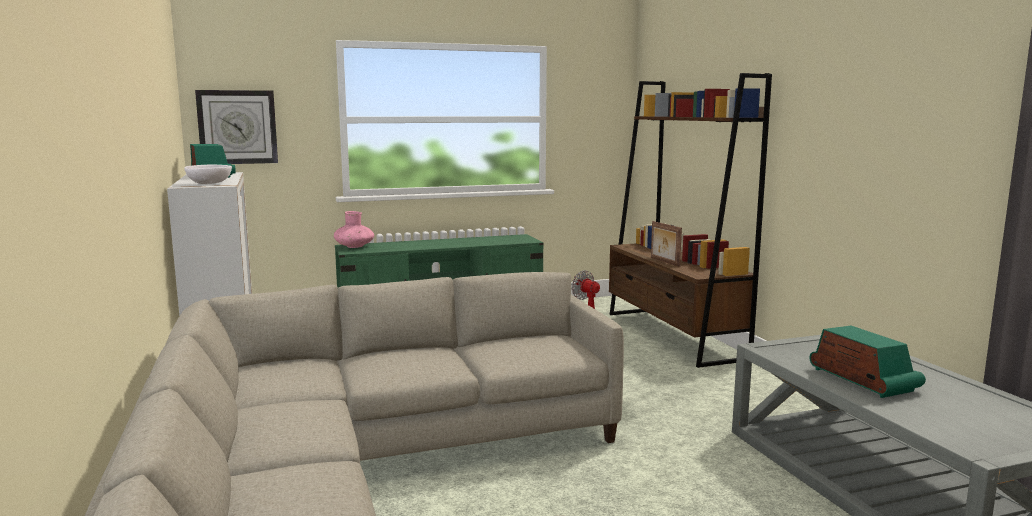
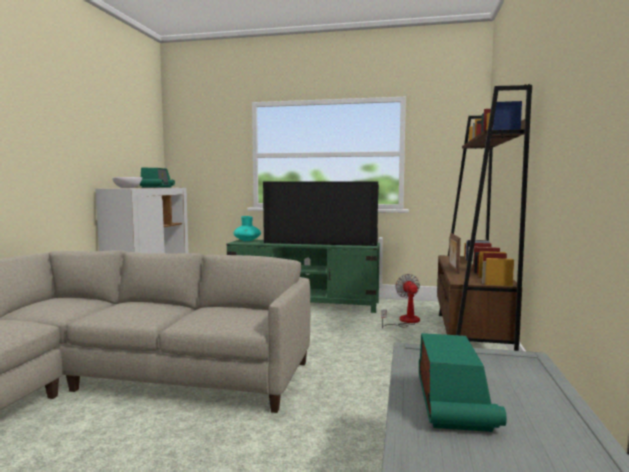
camera: 30 degrees right, 5 degrees down
wall clock [195,90,278,164] -> none
pink vase [334,211,374,248] -> turquoise vase [234,216,261,241]
none -> television [263,182,379,246]

